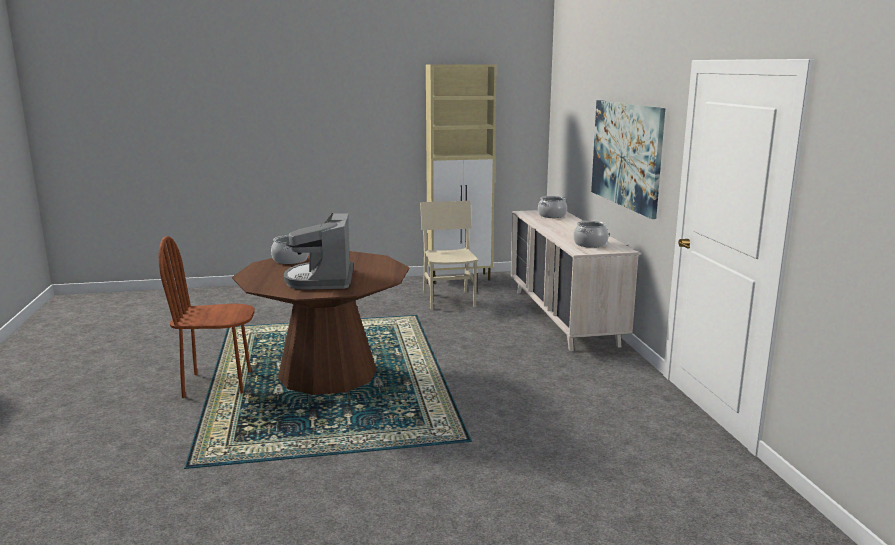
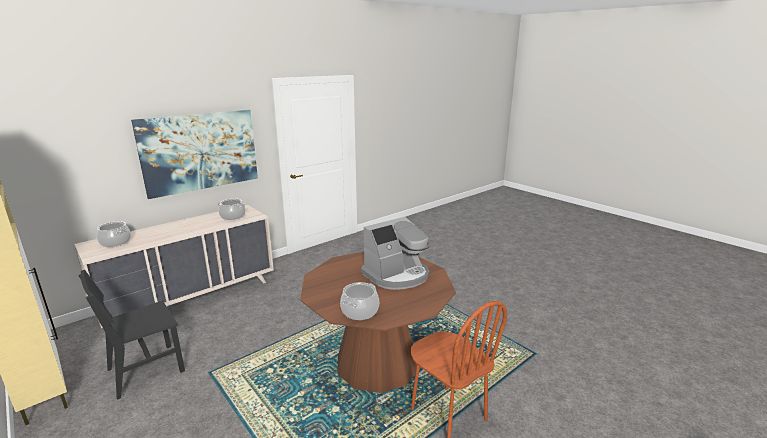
camera: 120 degrees left, 5 degrees up
beige chair [420,201,478,310] -> black chair [79,270,185,400]

